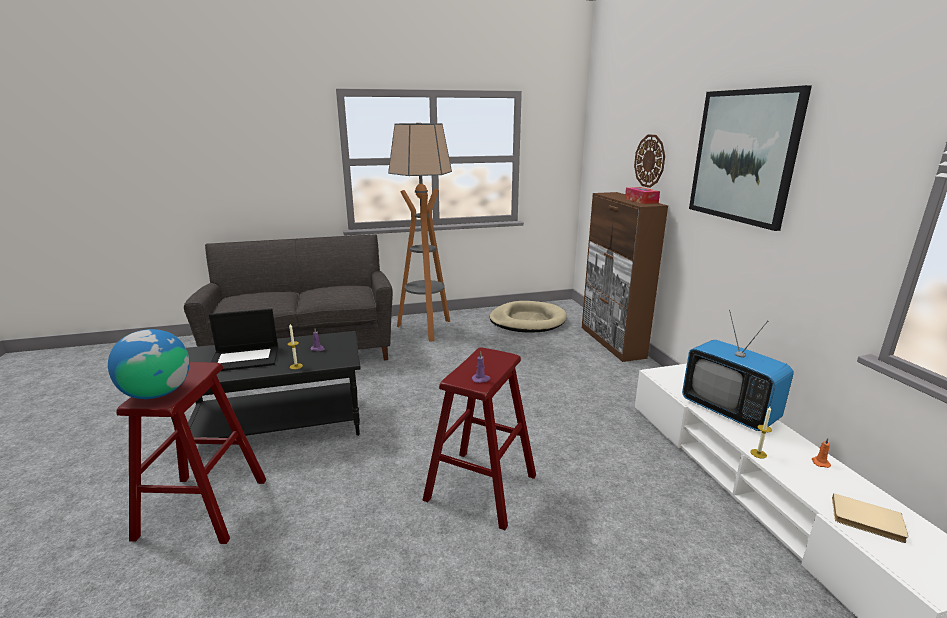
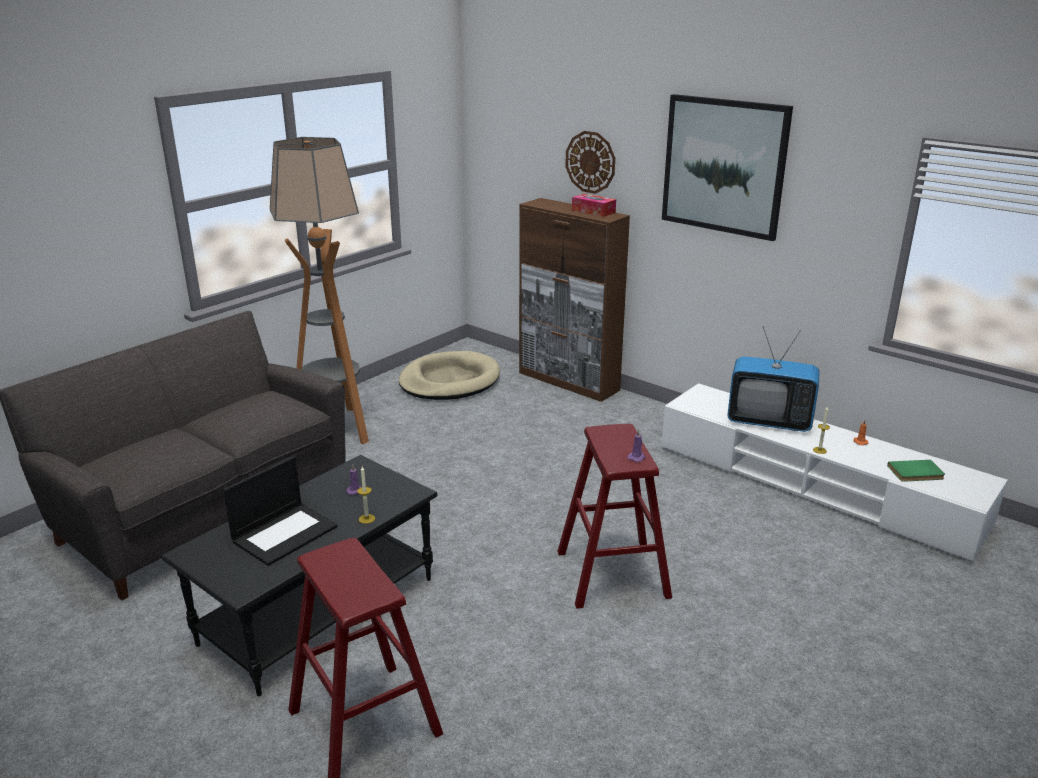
camera: 35 degrees left, 5 degrees up
globe [108,329,190,399] -> none
beige book [832,493,909,543] -> green book [887,460,945,482]

